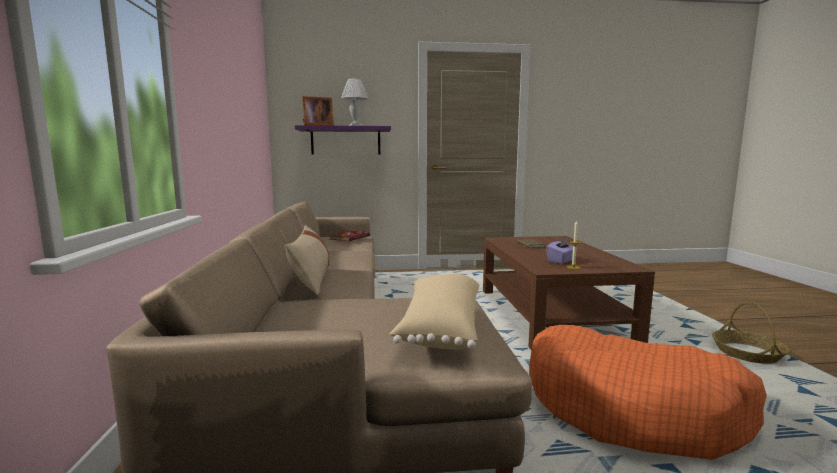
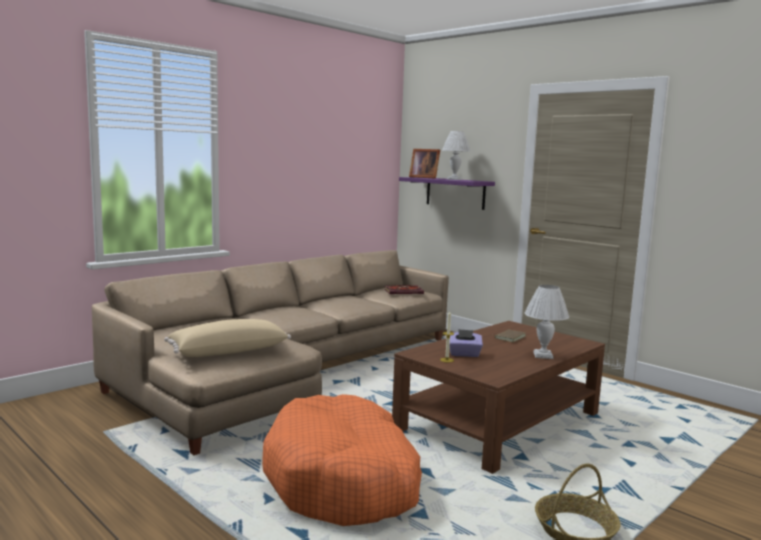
camera: 50 degrees right, 0 degrees up
beige pillow [285,225,331,295] -> none
none -> white table lamp [525,285,569,359]

